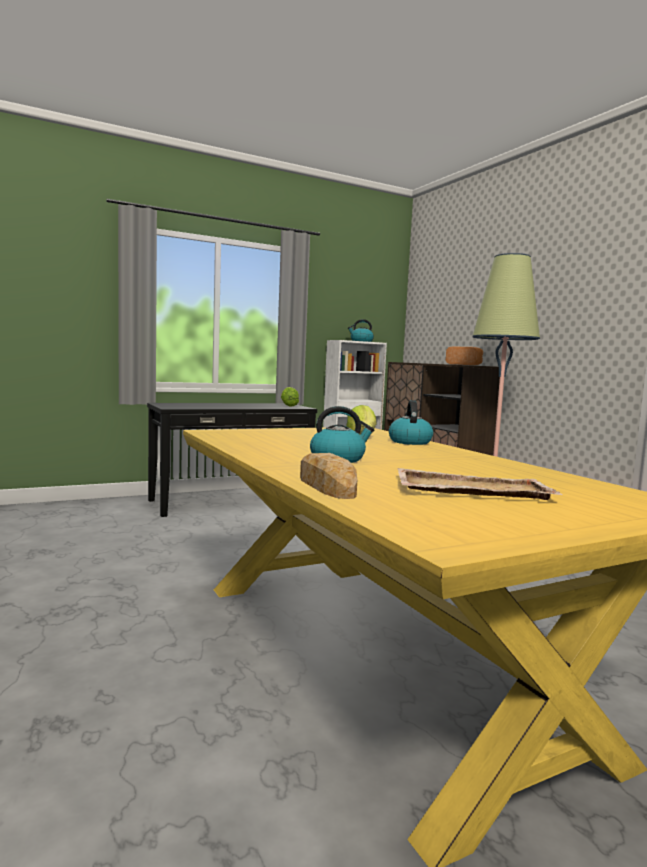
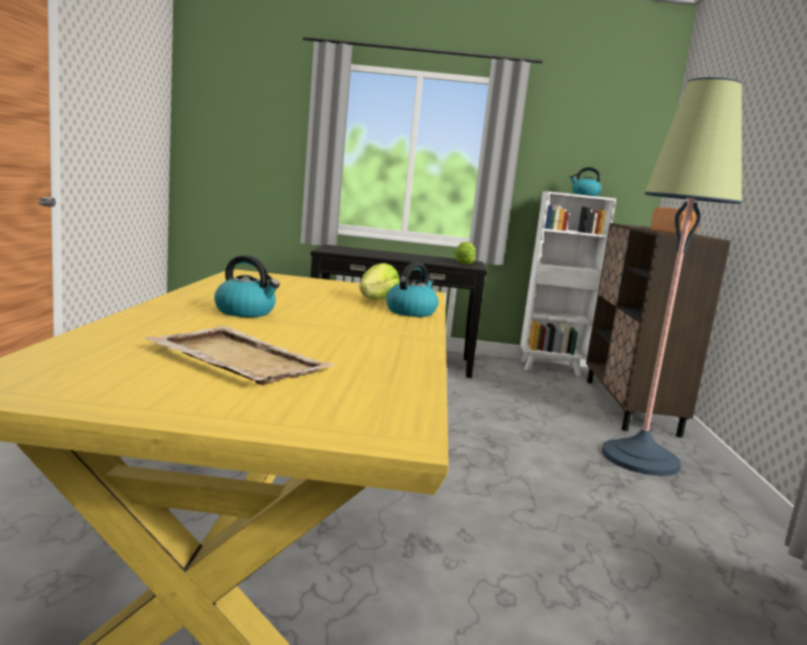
camera: 30 degrees right, 5 degrees up
bread [300,453,357,499] -> none

